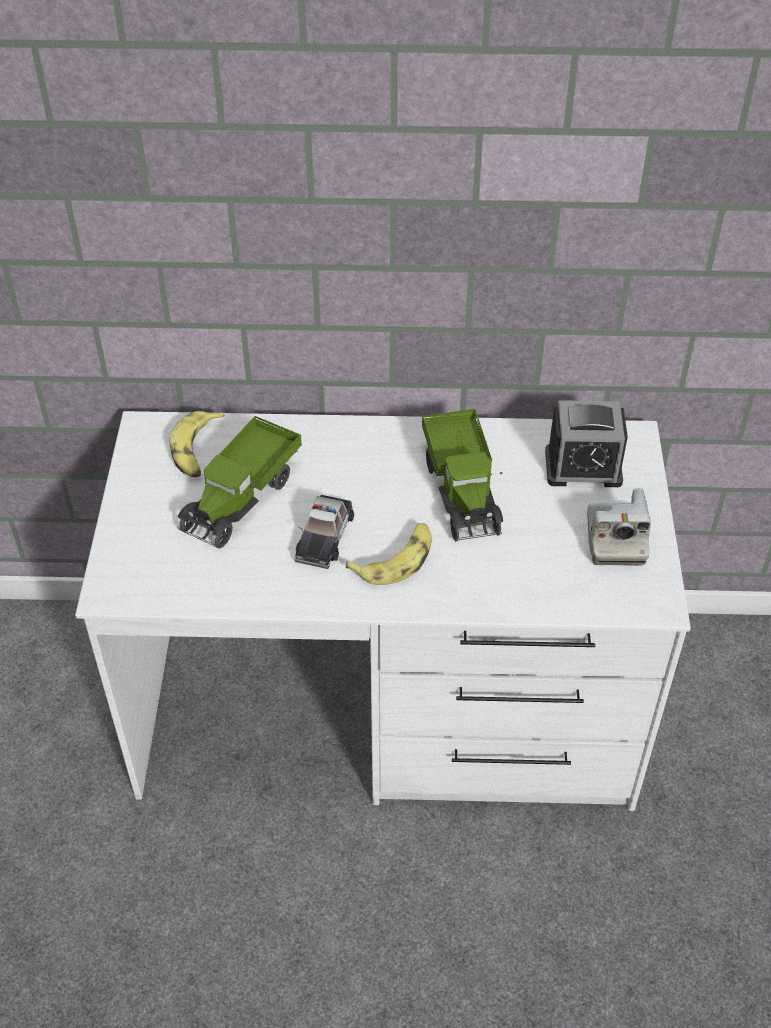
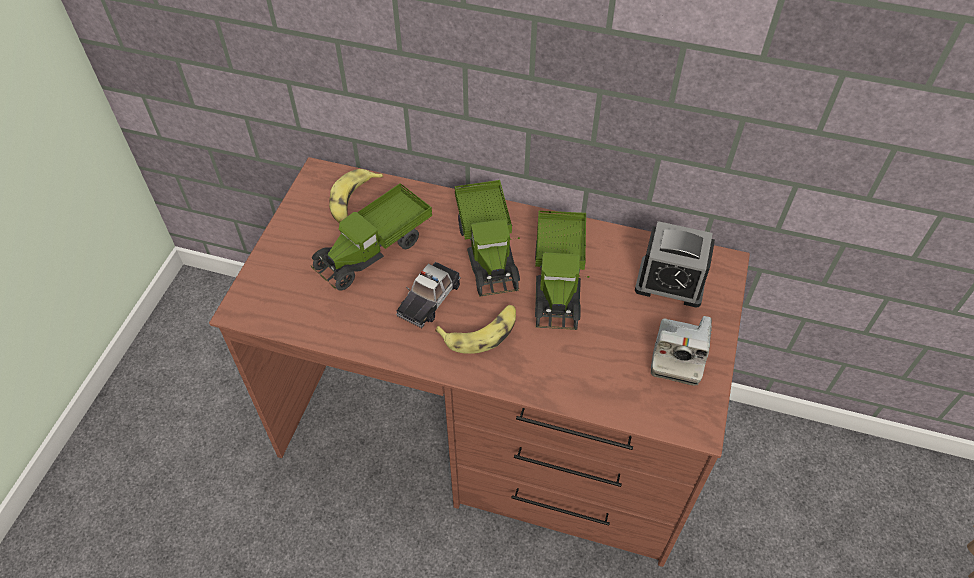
camera: 15 degrees right, 5 degrees up
white desk [75,411,691,811] -> brown desk [209,157,750,567]
none -> toy truck [455,180,520,297]

